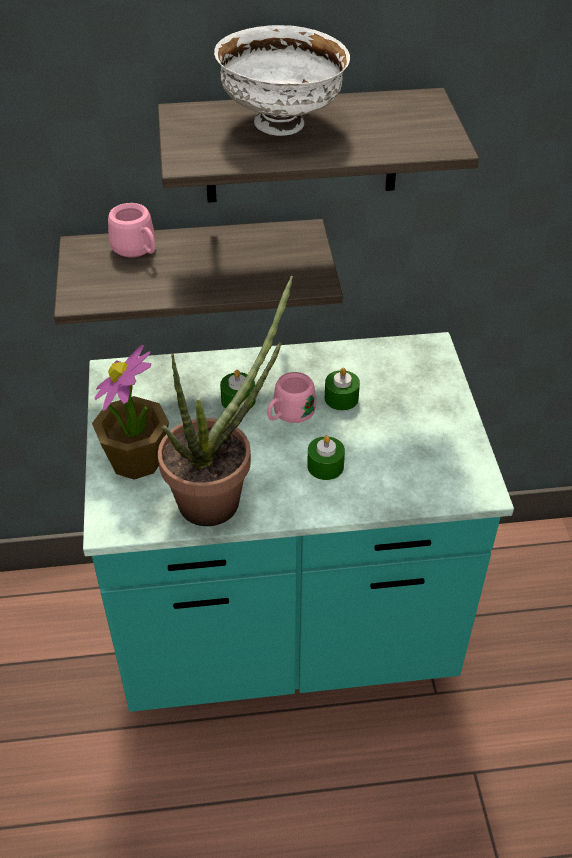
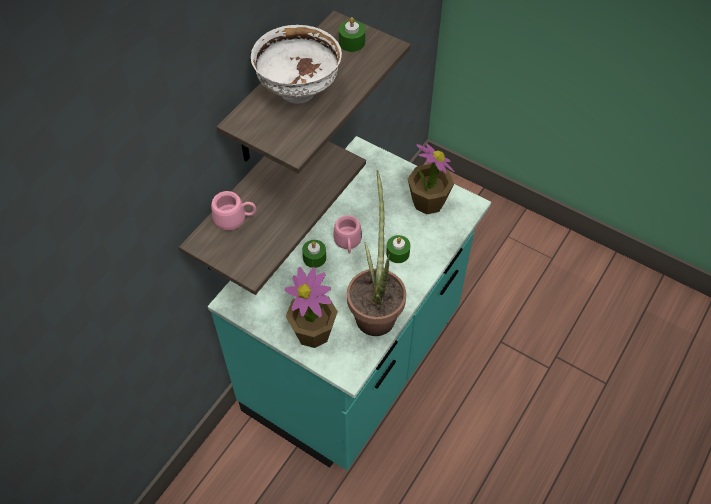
camera: 50 degrees left, 10 degrees up
green candle [325,368,360,411] -> green candle moved to [339,17,365,52]
none -> potted plant [408,143,455,214]

